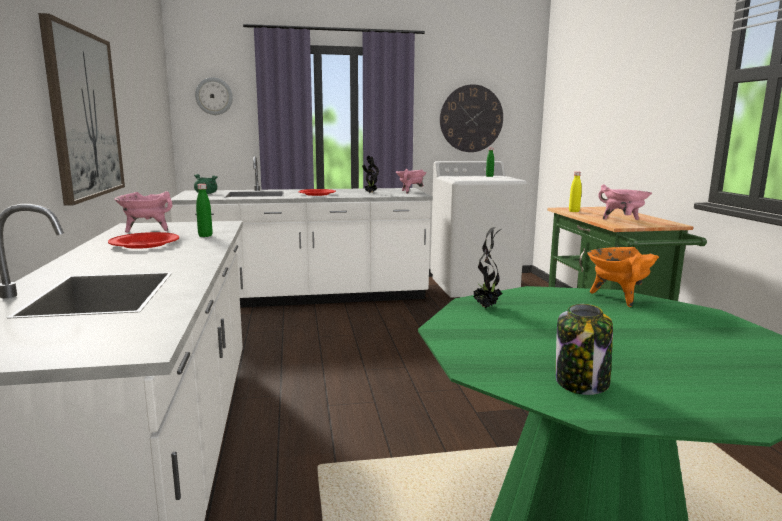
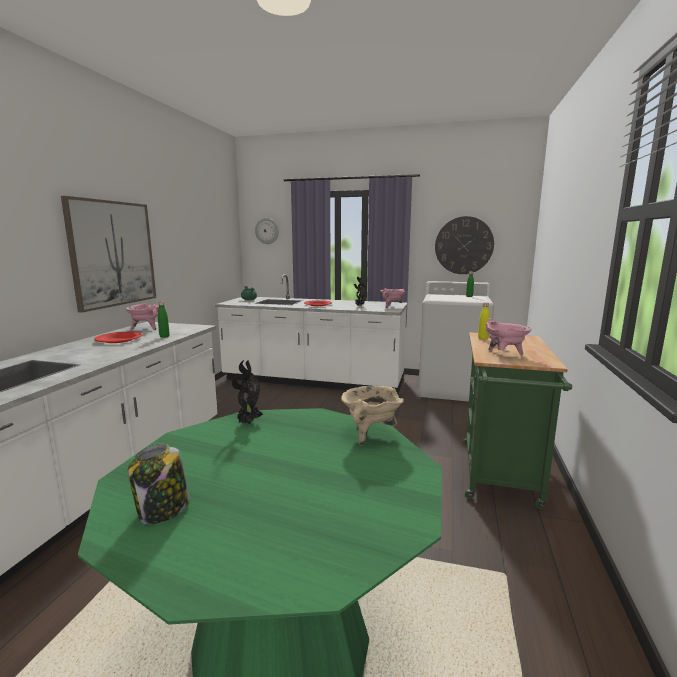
camera: 25 degrees right, 0 degrees up
orange cooking pot [587,247,659,307] -> beige cooking pot [341,386,404,446]

